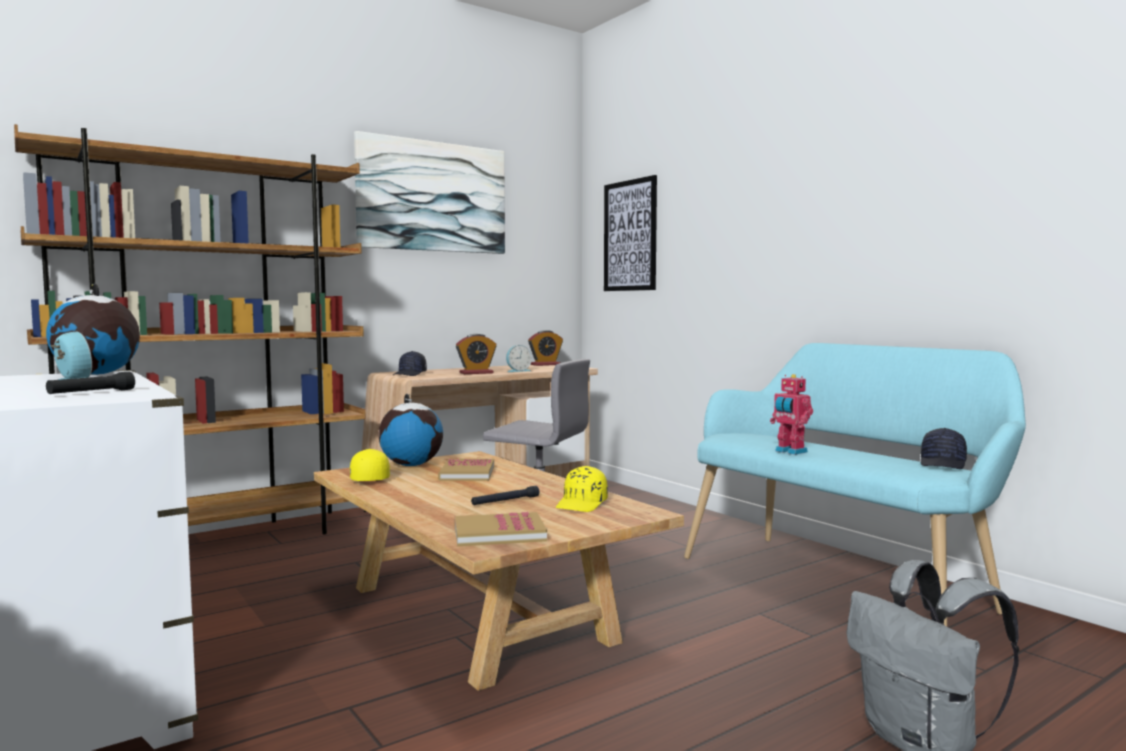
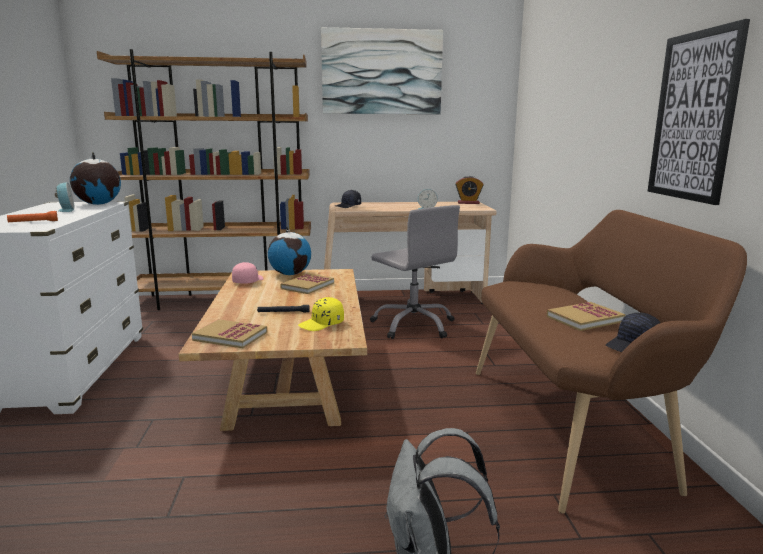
camera: 30 degrees right, 10 degrees up
black flashlight [46,372,135,394] -> orange flashlight [7,211,58,223]
yellow cap [350,449,390,481] -> pink cap [232,262,264,284]
alarm clock [456,334,496,374] -> none
picture [604,175,657,291] -> picture moved to [648,19,750,205]
turquoise bench [684,343,1026,626] -> brown bench [476,210,747,513]
toy robot [770,374,813,455] -> none
none -> book [547,302,626,331]

